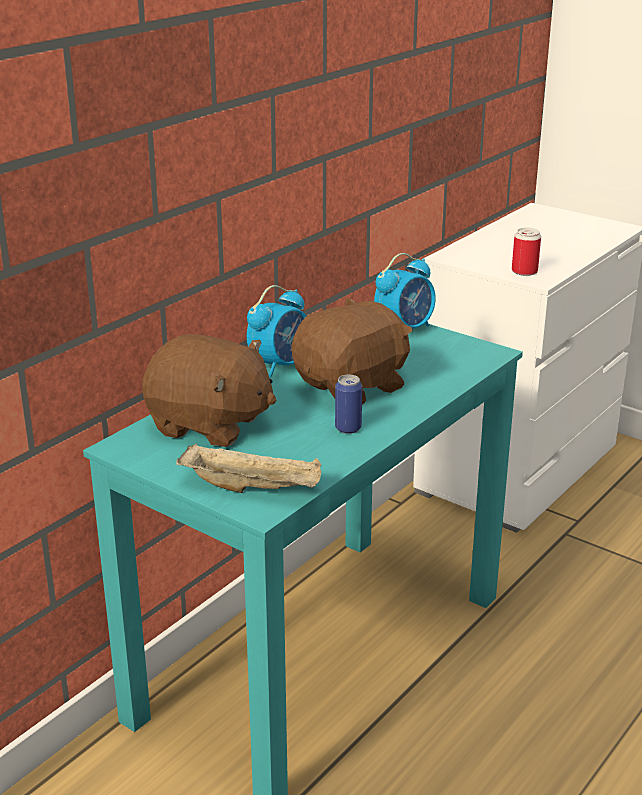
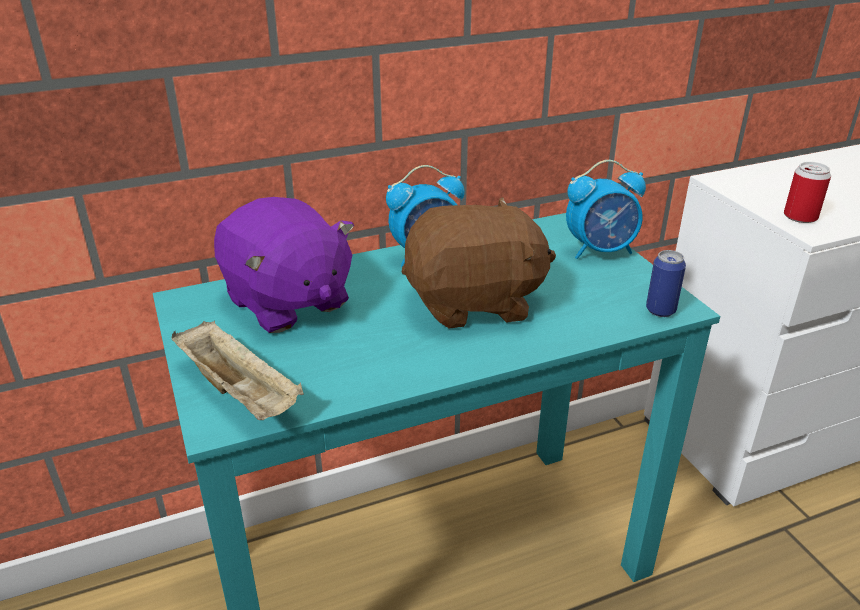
camera: 30 degrees right, 5 degrees up
brown plush toy [142,334,276,447] -> purple plush toy [214,197,354,333]
can [335,375,362,434] -> can moved to [646,250,686,317]

